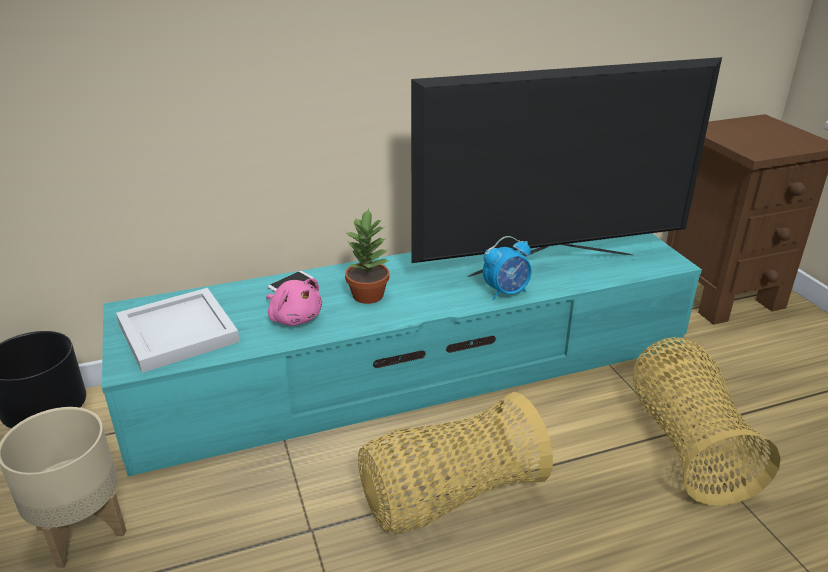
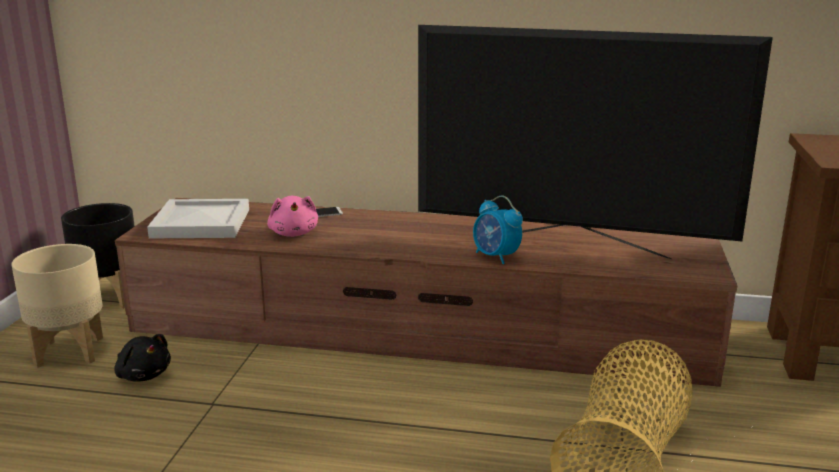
camera: 30 degrees right, 10 degrees down
turquoise tv stand [102,233,702,476] -> brown tv stand [115,198,737,387]
potted plant [345,209,390,304] -> none
basket [358,392,553,533] -> none
alarm clock [483,236,532,300] -> alarm clock turned 45 degrees clockwise [473,195,523,264]
none -> black plush toy [114,334,171,382]

